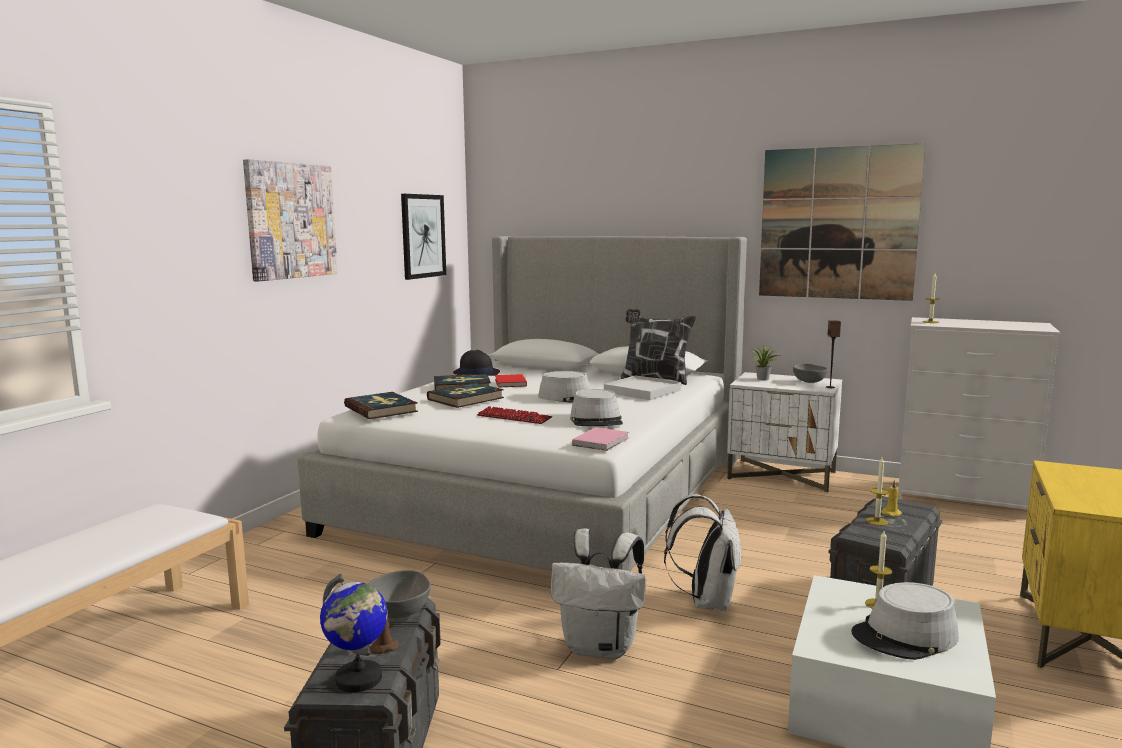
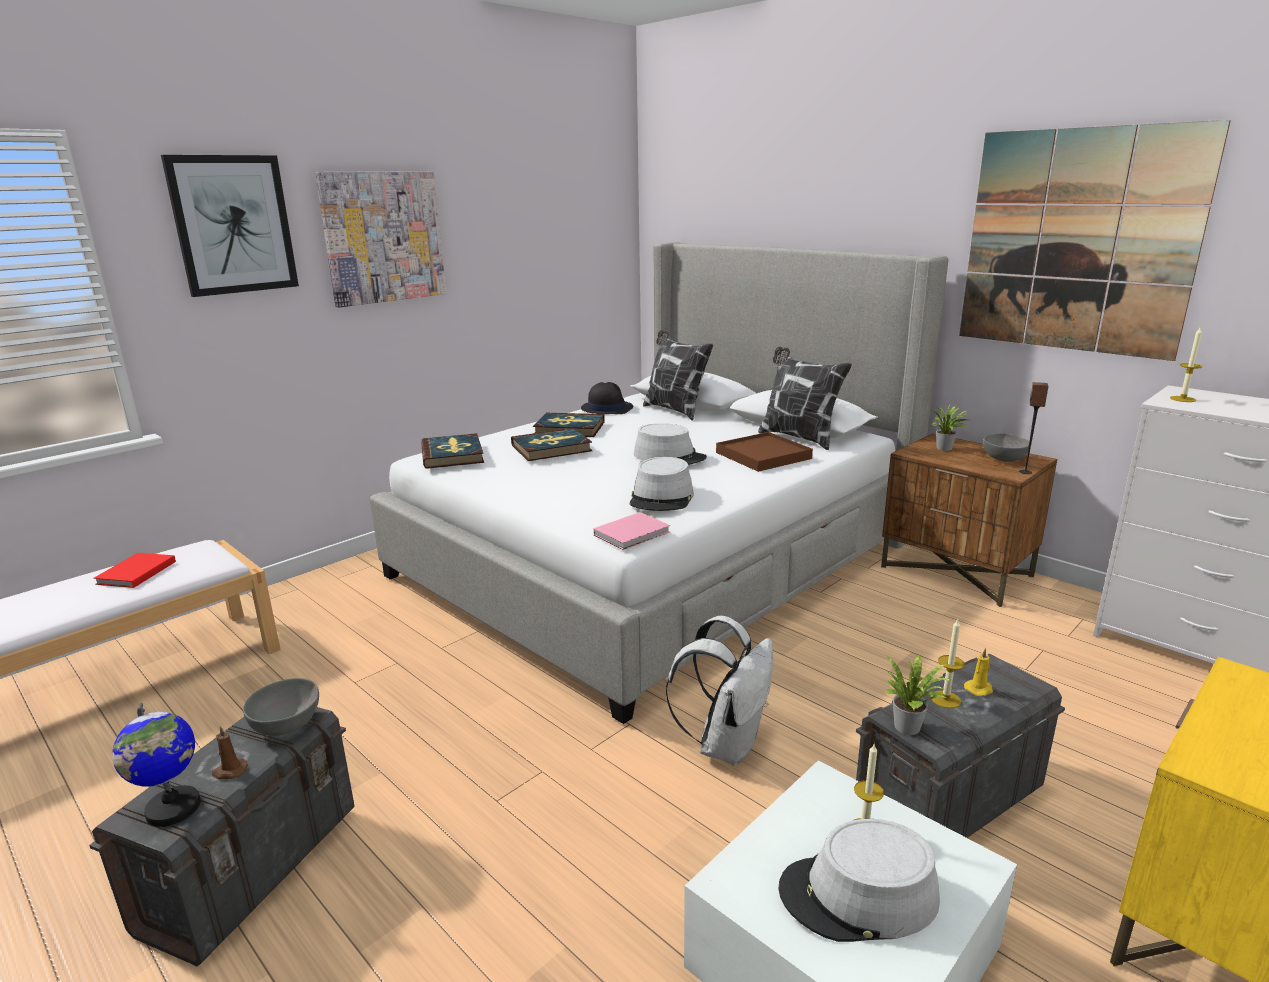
camera: 20 degrees right, 10 degrees up
picture [401,194,446,280] -> picture moved to [161,155,299,297]
keyboard [477,406,552,424] -> none
red book [495,374,527,388] -> red book moved to [94,553,176,588]
white backpack [551,528,646,659] -> none
white tray [604,375,681,400] -> brown tray [716,432,813,472]
white nightstand [727,372,842,493] -> brown nightstand [881,434,1057,607]
none -> pillow [643,329,714,420]
none -> potted plant [883,654,953,735]

